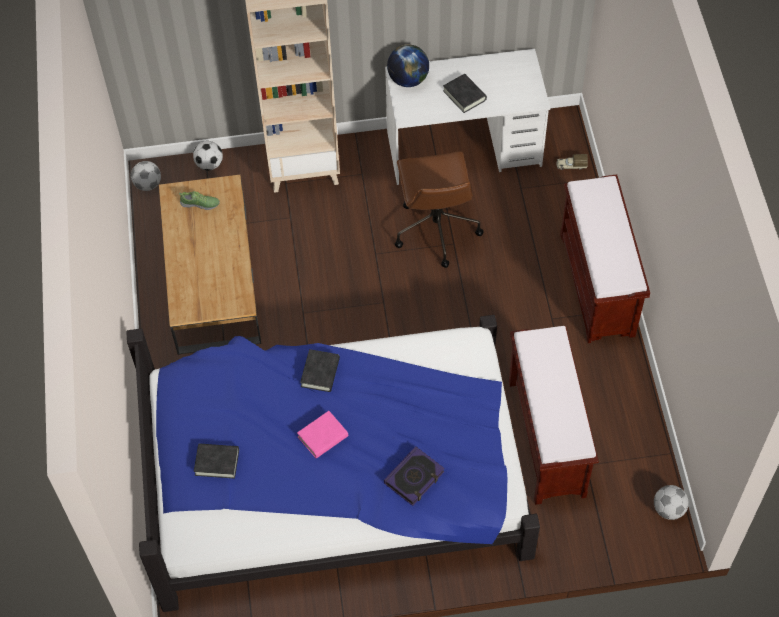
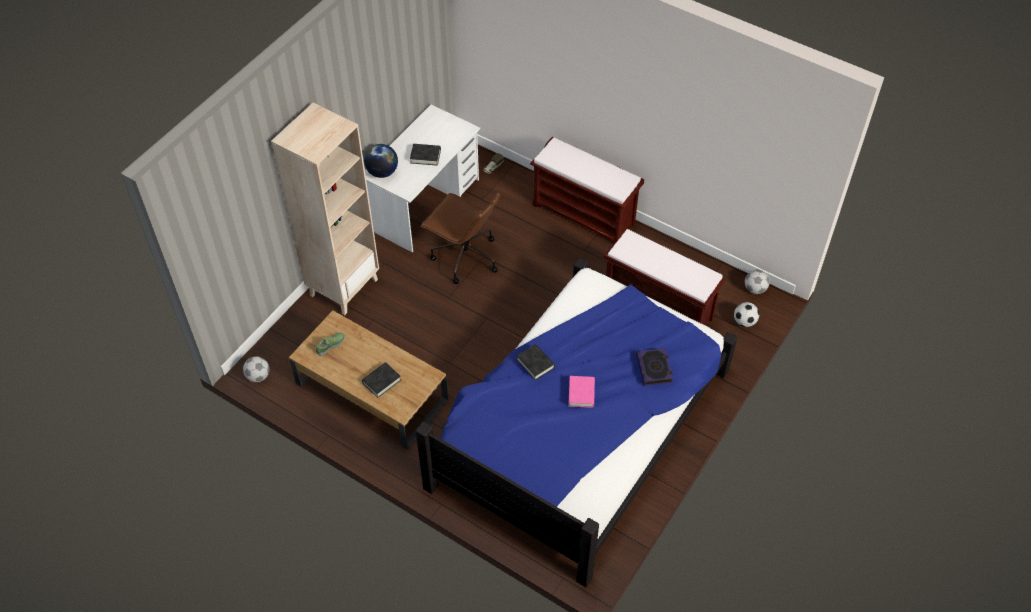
camera: 50 degrees left, 5 degrees down
football [193,141,223,171] -> football moved to [734,302,759,327]
black book [194,444,239,479] -> black book moved to [362,362,401,398]

